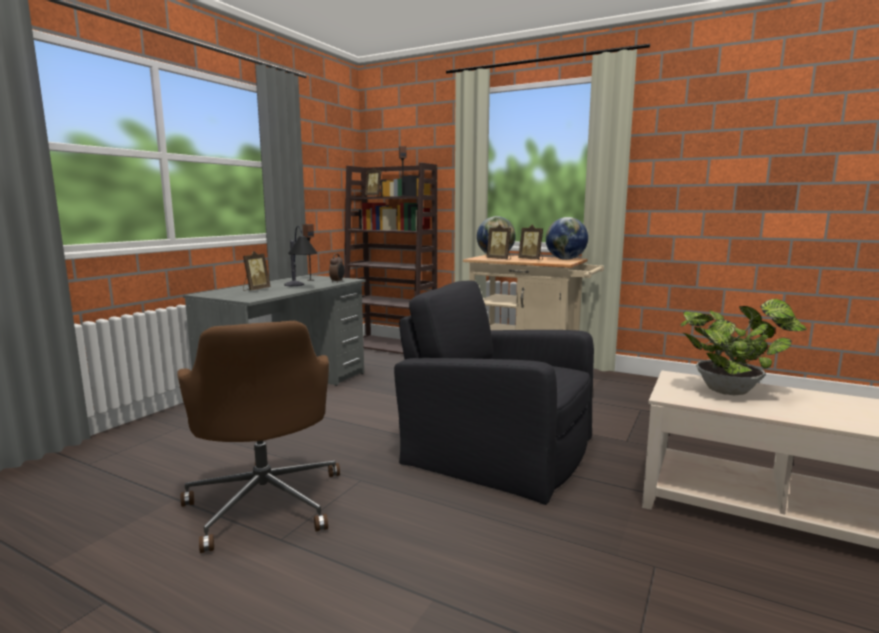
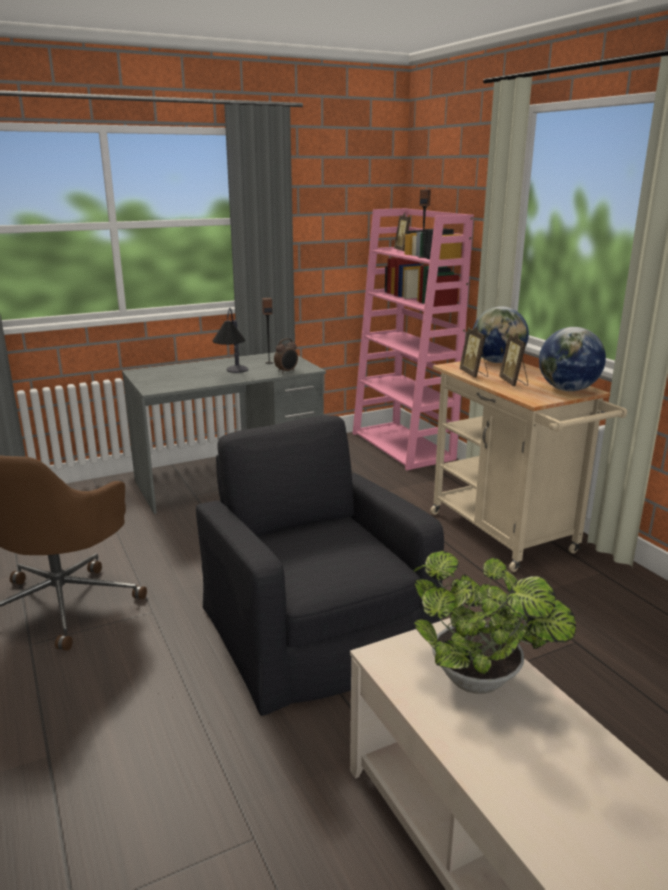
camera: 35 degrees right, 10 degrees up
picture frame [243,251,270,291] -> none
brown bookcase [344,163,437,354] -> pink bookcase [353,208,474,470]

